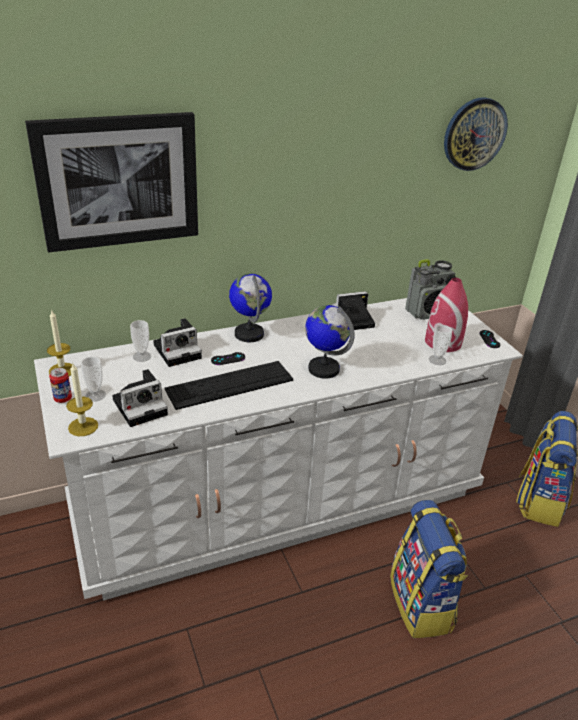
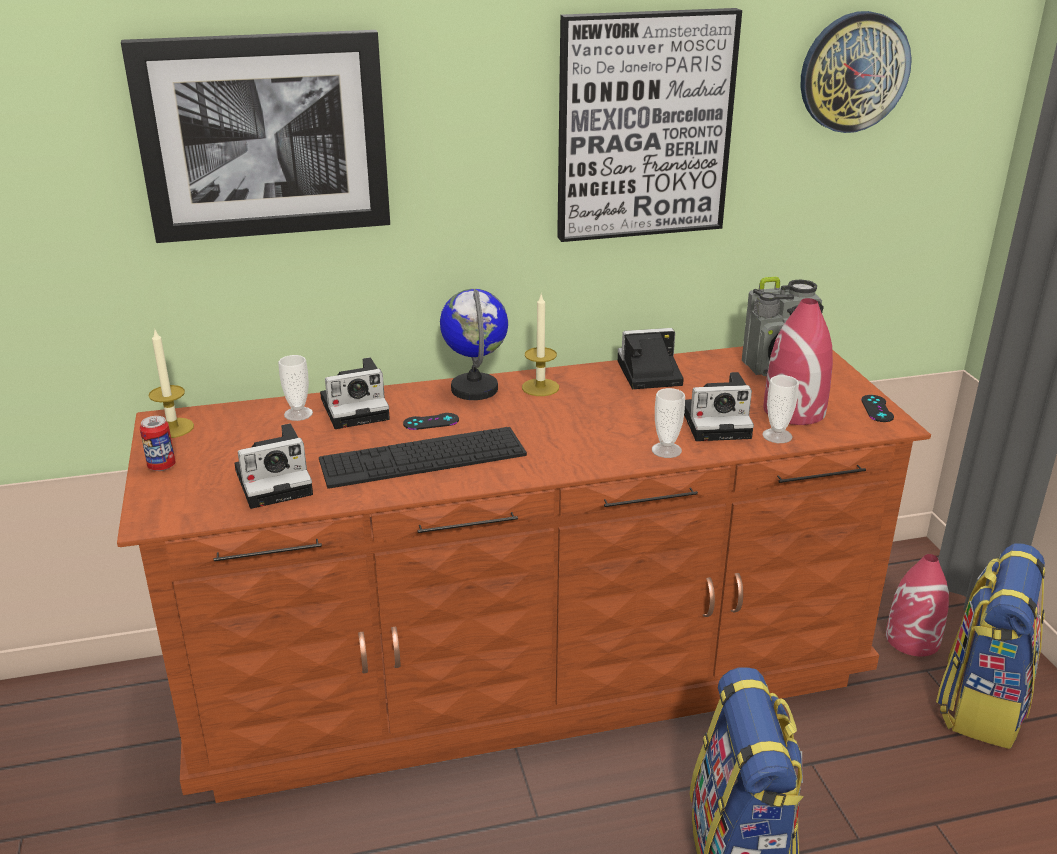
camera: 10 degrees right, 5 degrees down
white dresser [34,298,523,601] -> brown dresser [117,346,931,803]
candle [66,363,98,436] -> candle moved to [522,295,559,396]
cup [81,357,106,402] -> cup moved to [652,388,685,458]
globe [305,305,355,379] -> none
none -> picture [557,8,742,242]
none -> camera [684,372,754,441]
none -> red vase [886,554,949,656]

